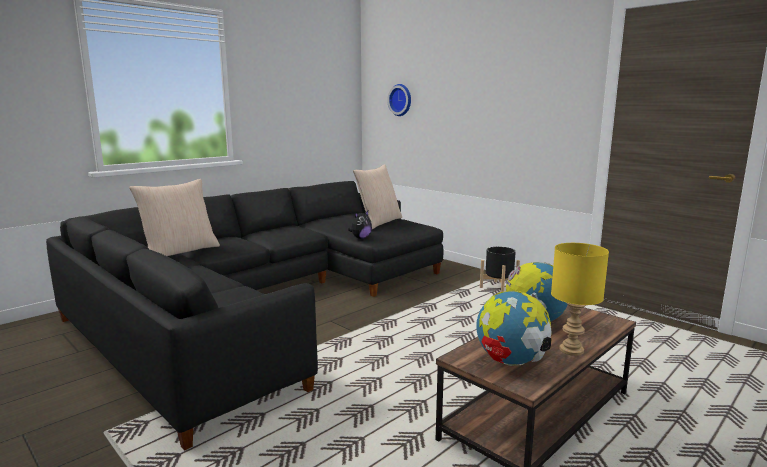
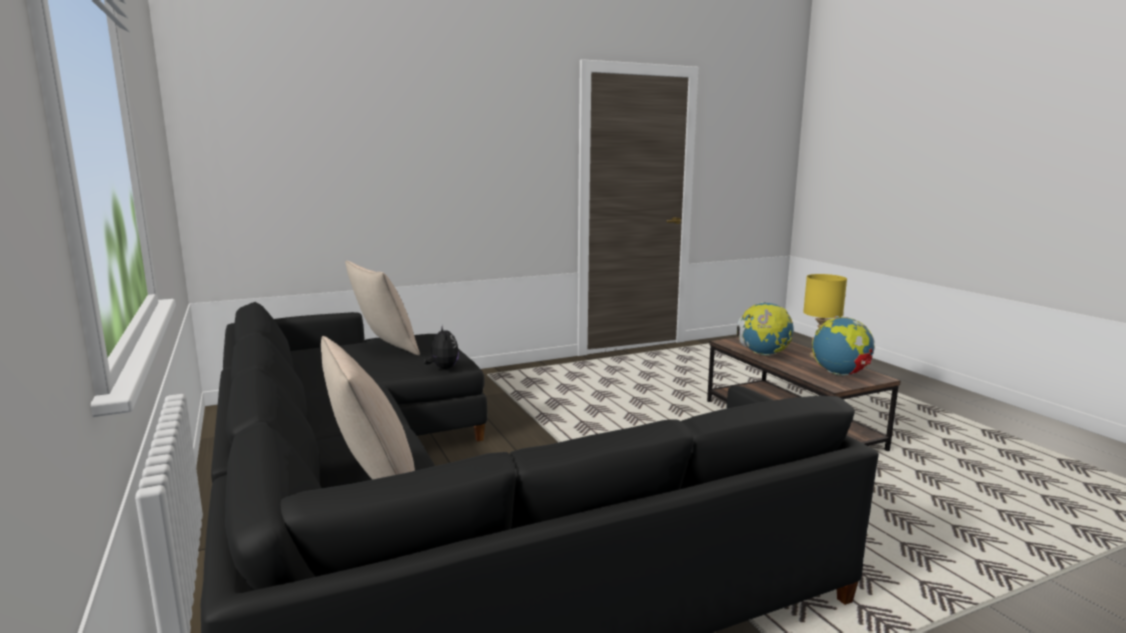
camera: 70 degrees left, 0 degrees up
wall clock [387,84,411,116] -> none
black planter [480,247,520,292] -> none

